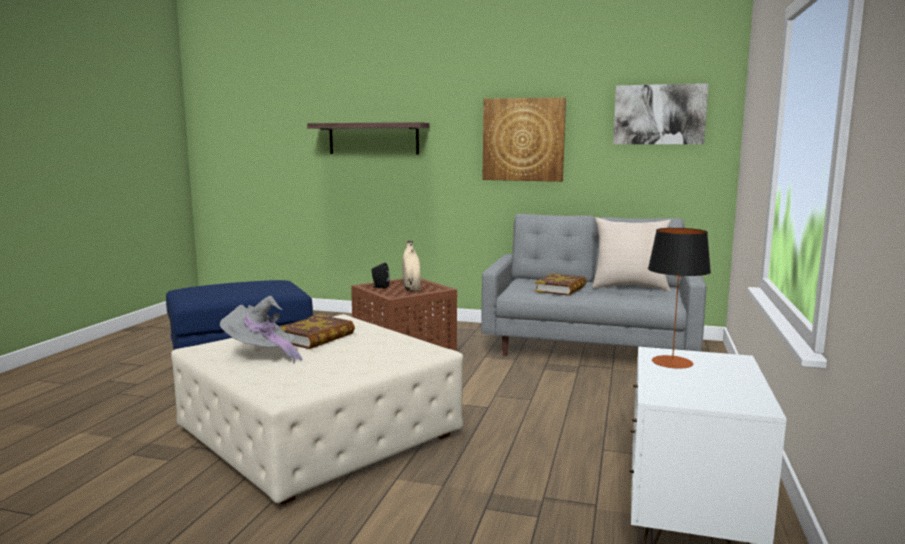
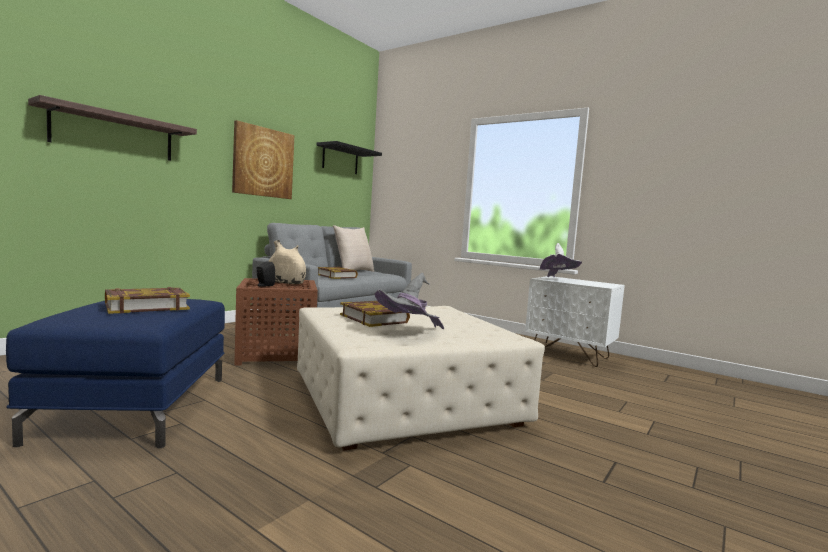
camera: 70 degrees left, 5 degrees down
picture [613,83,708,144] -> black shelf [316,141,382,174]
table lamp [648,228,711,369] -> white hat [540,243,582,277]
none -> book [105,287,190,314]

